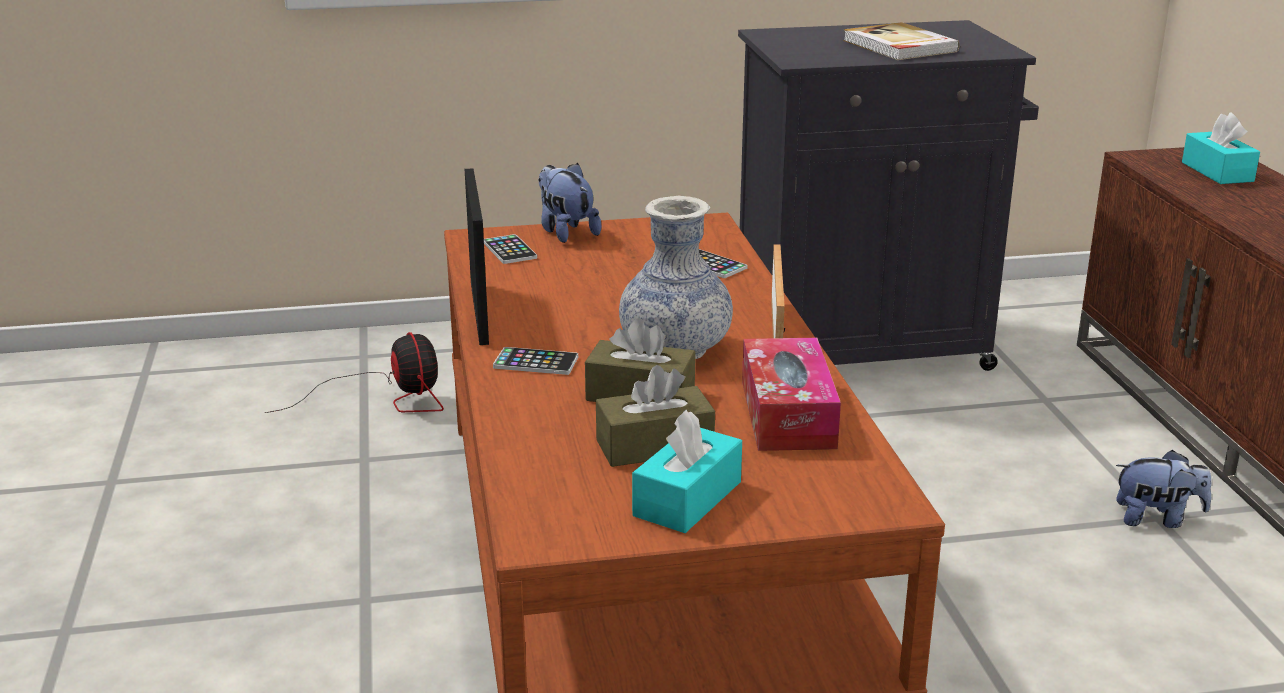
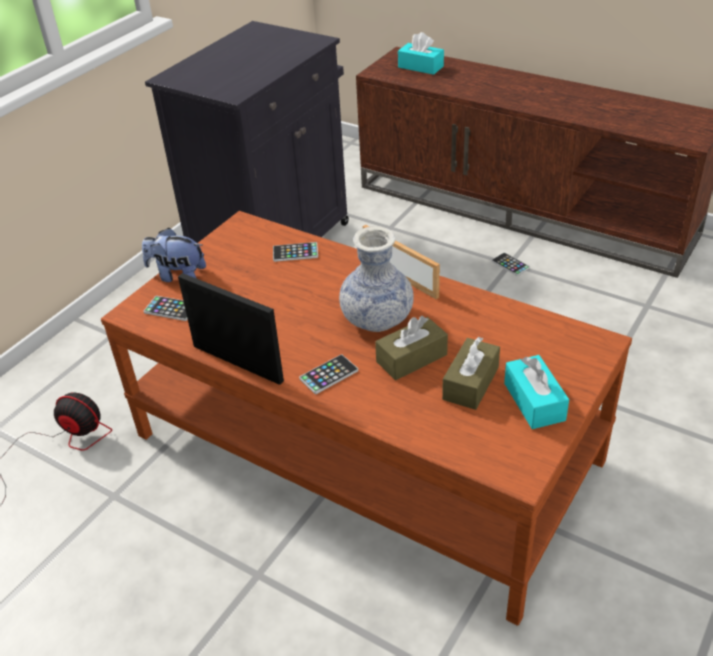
camera: 45 degrees left, 15 degrees up
tissue box [742,338,841,451] -> none
book [843,22,960,60] -> none
plush toy [1116,450,1211,528] -> phone [491,252,530,276]

